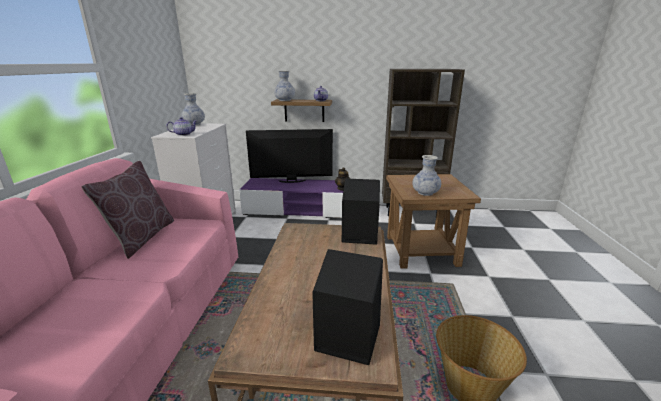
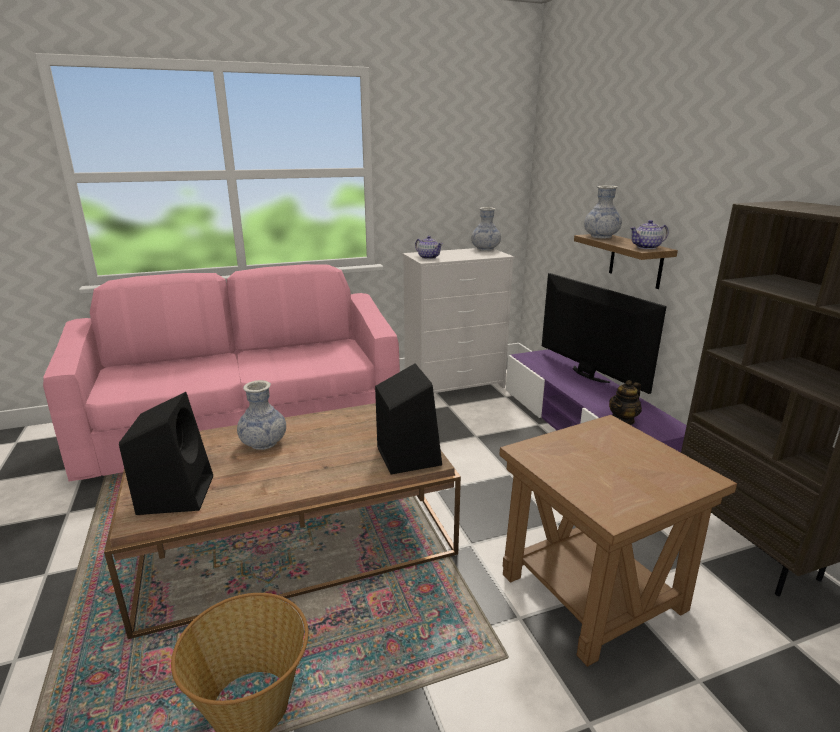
camera: 65 degrees right, 0 degrees up
brown pillow [81,161,174,259] -> none
vase [412,155,441,196] -> vase moved to [237,380,286,450]

